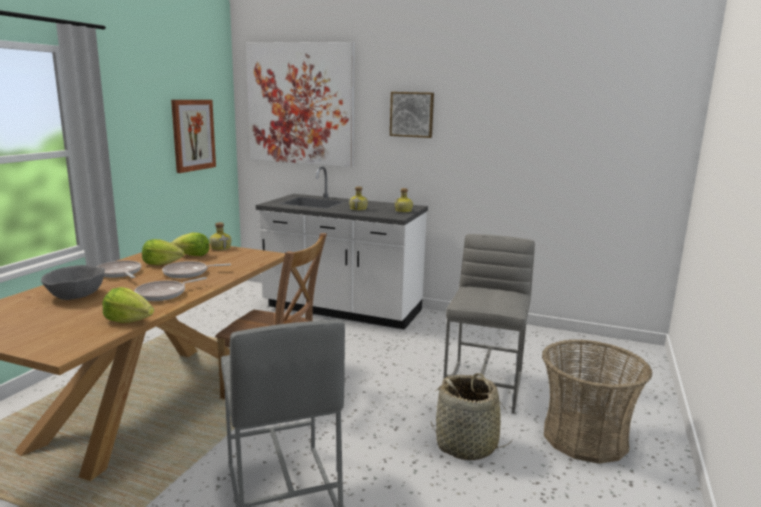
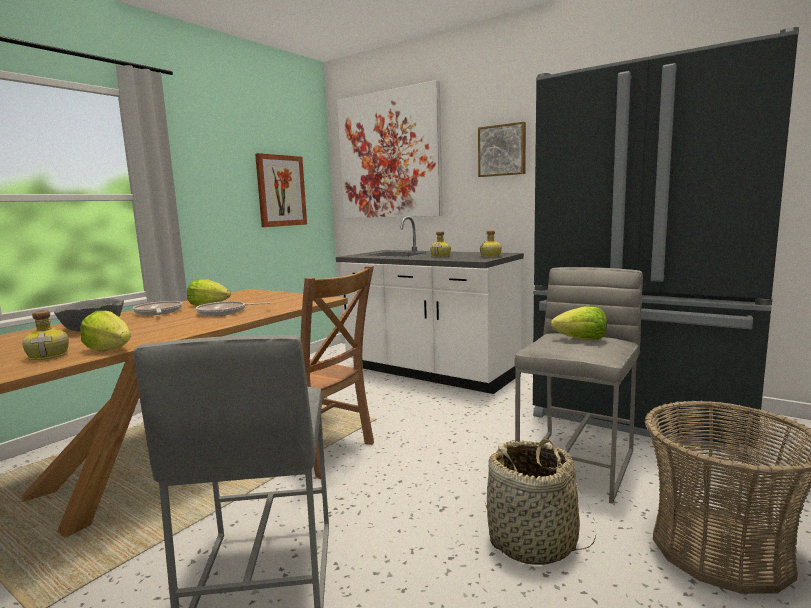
camera: 15 degrees right, 5 degrees down
frying pan [134,277,207,301] -> none
lettuce [171,233,210,256] -> lettuce moved to [551,306,607,340]
bottle [209,222,232,250] -> bottle moved to [22,310,69,360]
none -> black fridge [533,27,799,462]

